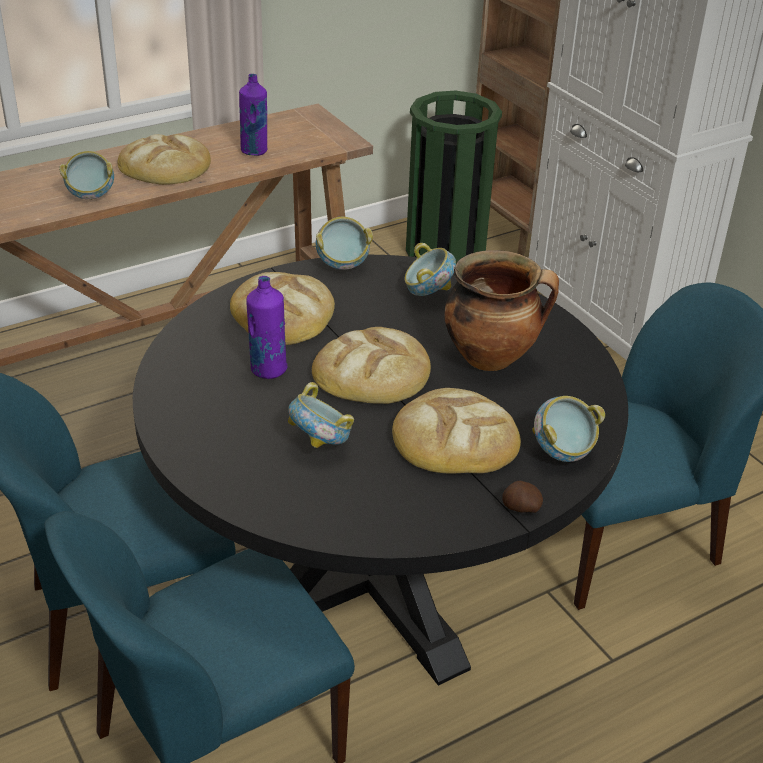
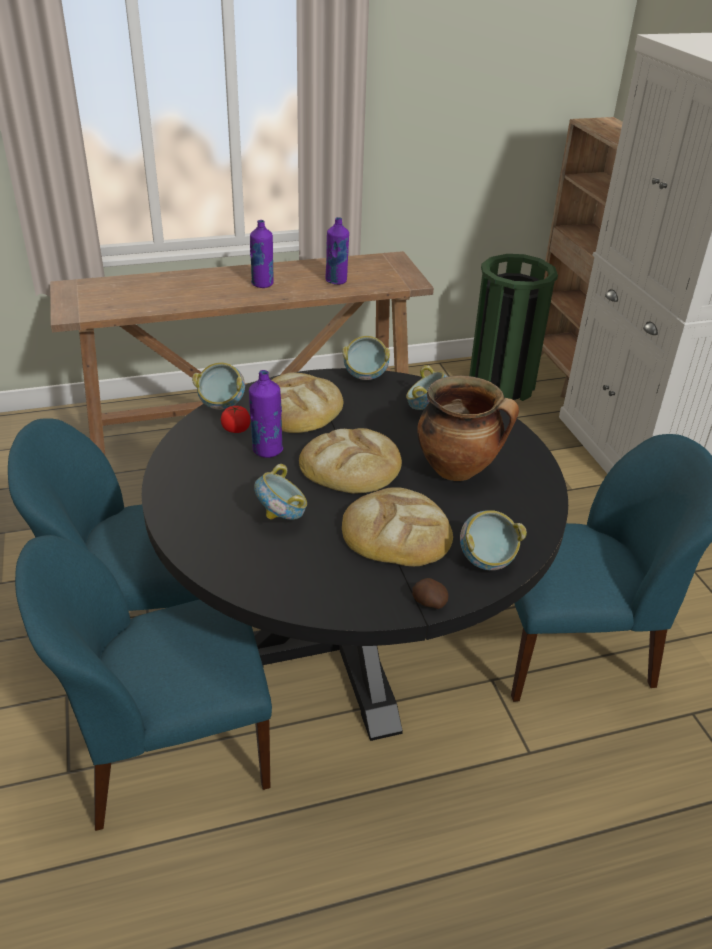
camera: 15 degrees right, 0 degrees up
bowl [59,151,114,200] -> bowl moved to [192,362,245,410]
bread [117,134,211,185] -> purple bottle [250,220,274,288]
none -> tomato [221,406,250,433]

